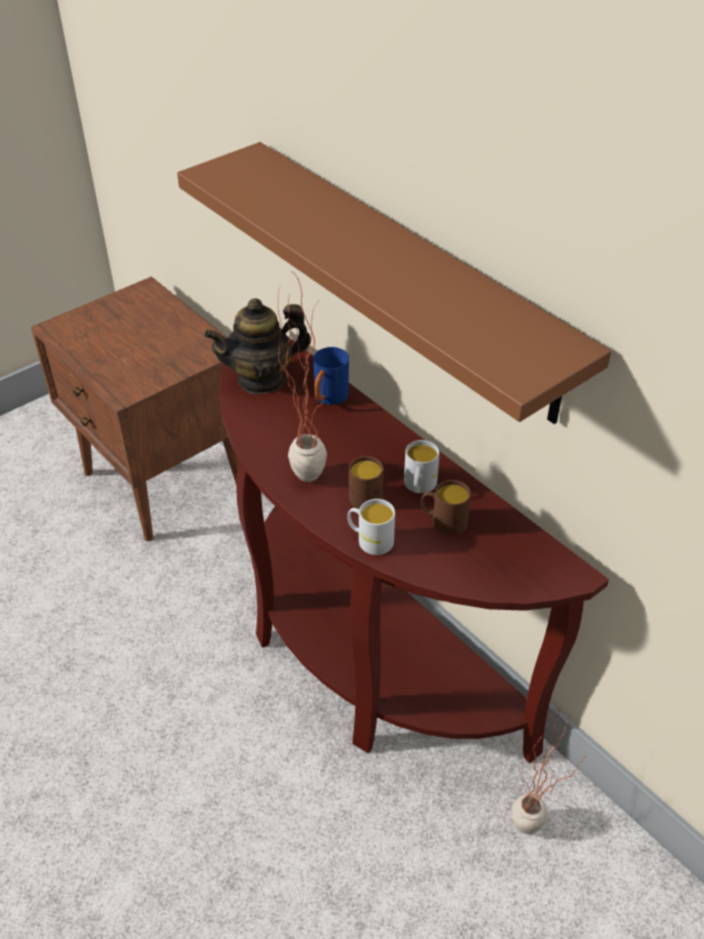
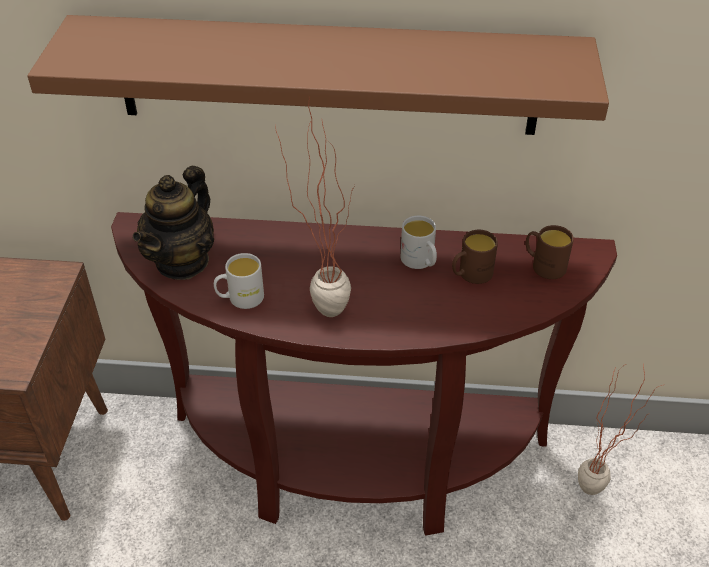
camera: 45 degrees left, 0 degrees up
blue mug [313,347,349,405] -> none
white mug [347,499,395,555] -> white mug moved to [214,253,264,309]
brown mug [349,456,384,509] -> brown mug moved to [526,225,574,279]

